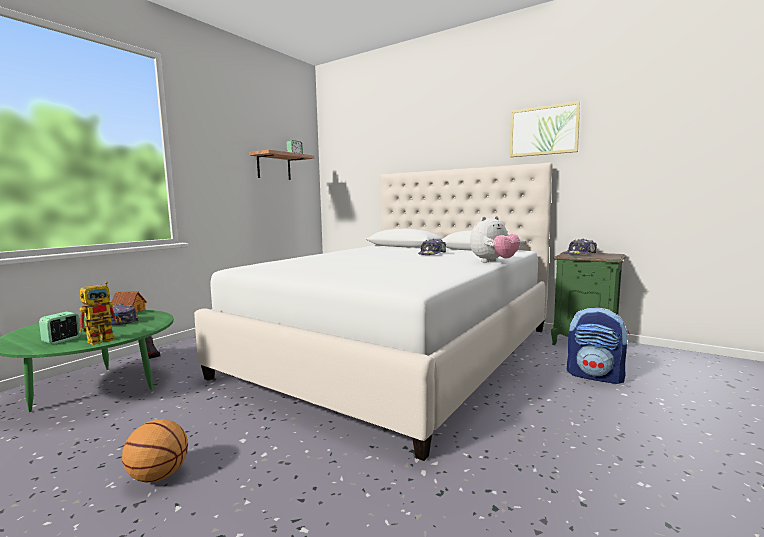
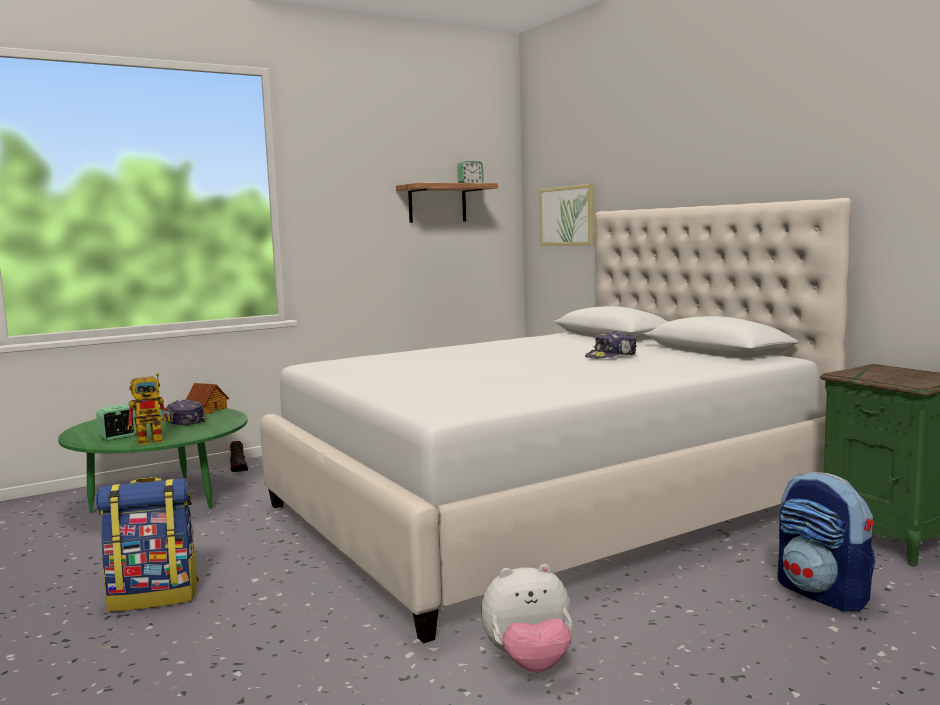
camera: 25 degrees right, 0 degrees up
basketball [122,419,188,483] -> backpack [96,477,199,612]
plush toy [470,216,521,262] -> plush toy moved to [481,564,572,672]
picture [510,101,581,157] -> picture moved to [540,184,594,245]
cap [564,239,597,255] -> none

